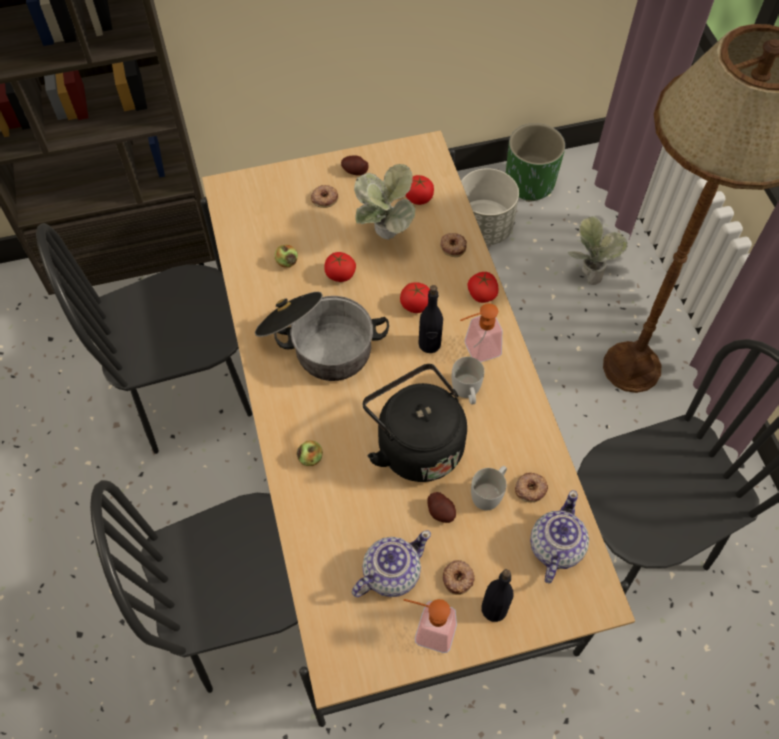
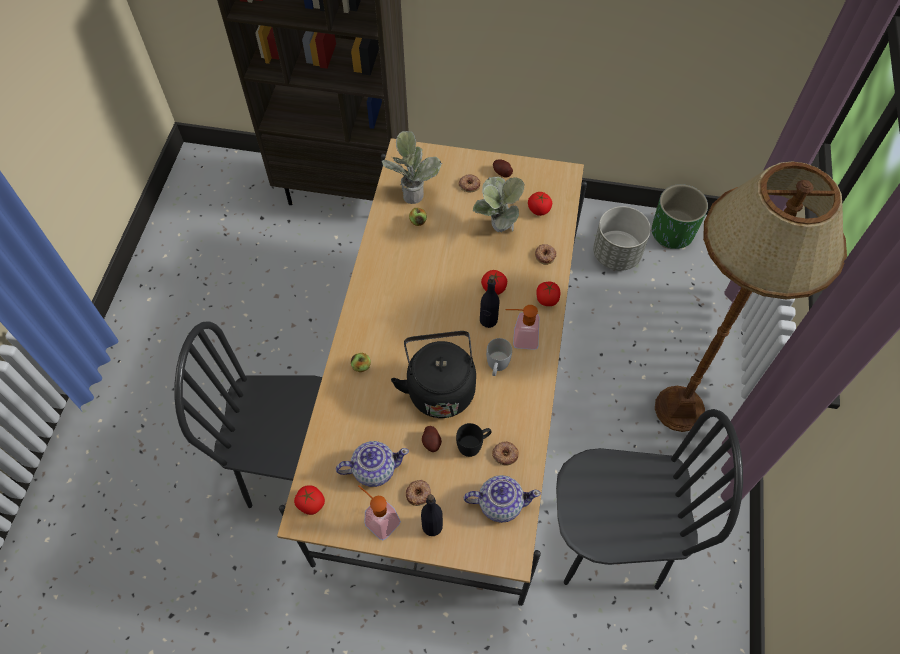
camera: 25 degrees right, 0 degrees up
black chair [36,223,252,454] -> none
cooking pot [255,292,389,381] -> none
tomato [324,252,356,282] -> tomato moved to [294,485,325,515]
white mug [471,466,507,510] -> black mug [456,423,492,457]
teapot [530,490,589,583] -> teapot turned 45 degrees clockwise [464,475,541,523]
potted plant [568,216,628,285] -> potted plant moved to [382,131,442,204]

